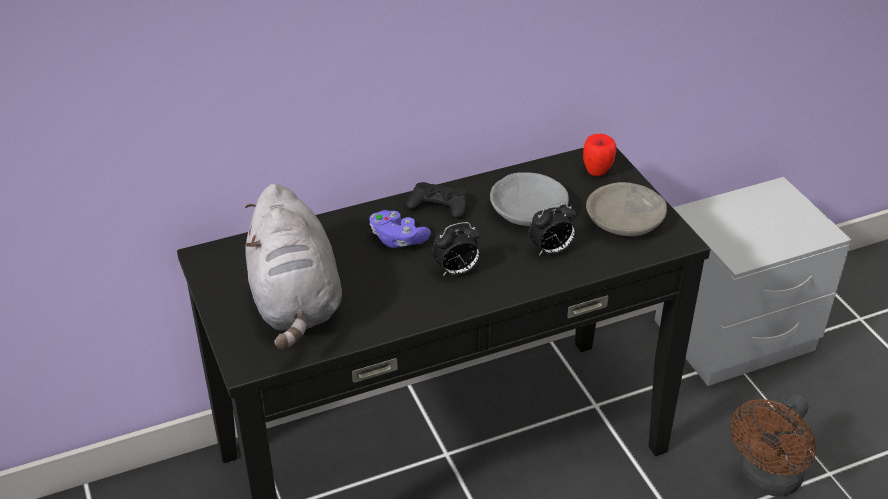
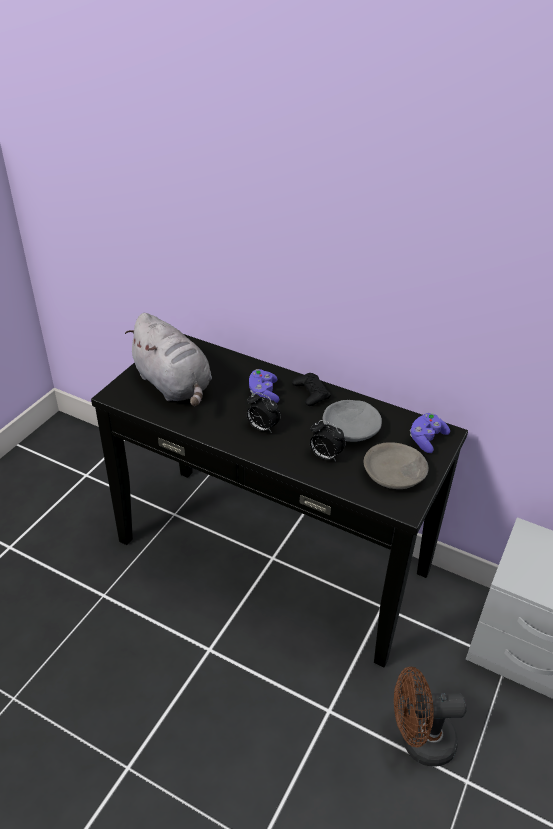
camera: 50 degrees right, 0 degrees up
grey plush toy [245,183,342,349] -> grey plush toy turned 75 degrees counterclockwise [125,313,212,407]
apple [583,134,616,176] -> purple game controller [410,413,450,453]

